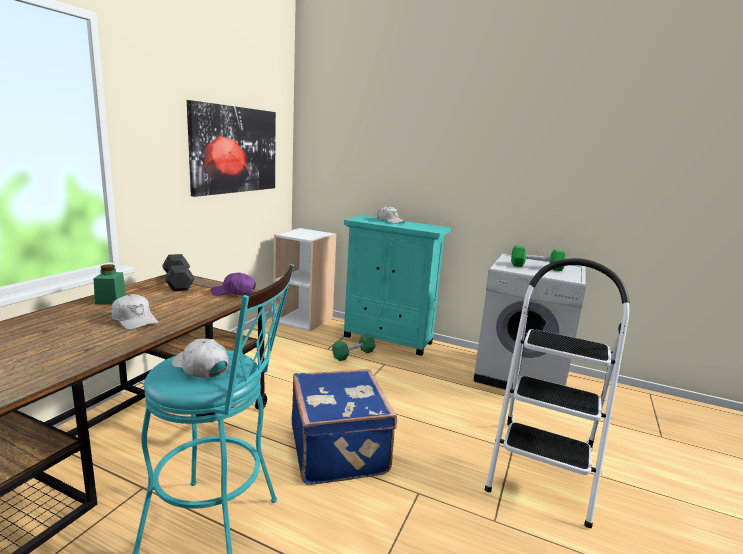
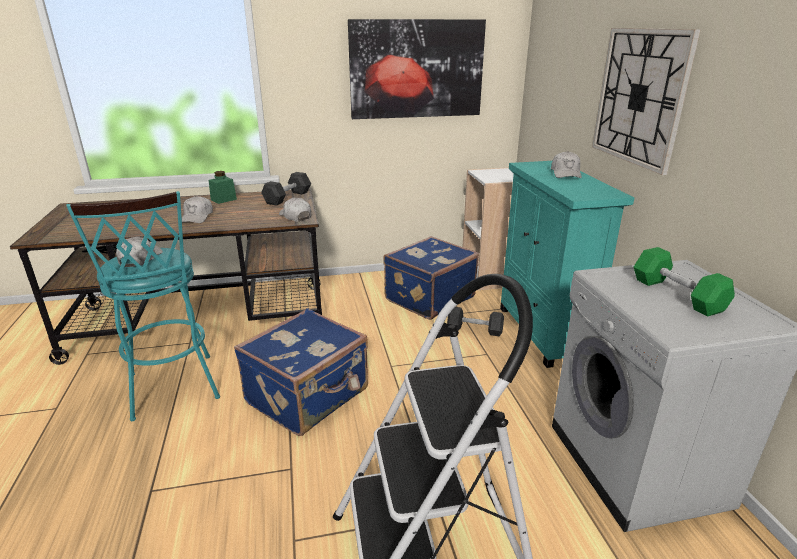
camera: 55 degrees right, 10 degrees up
purple cap [211,273,256,296] -> white cap [279,198,311,221]
green dumbbell [332,334,376,361] -> black dumbbell [447,307,504,336]
none -> blue suitcase [383,236,479,320]
none -> wall clock [592,28,700,175]

